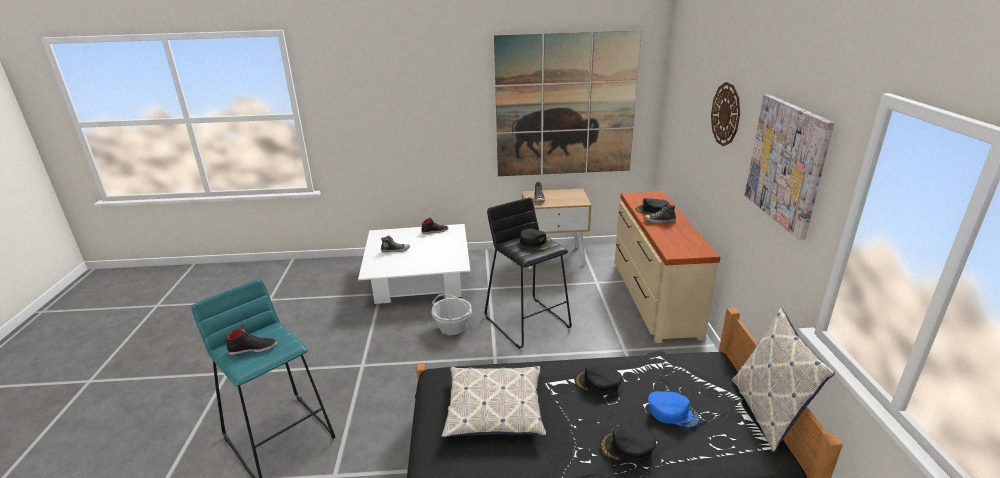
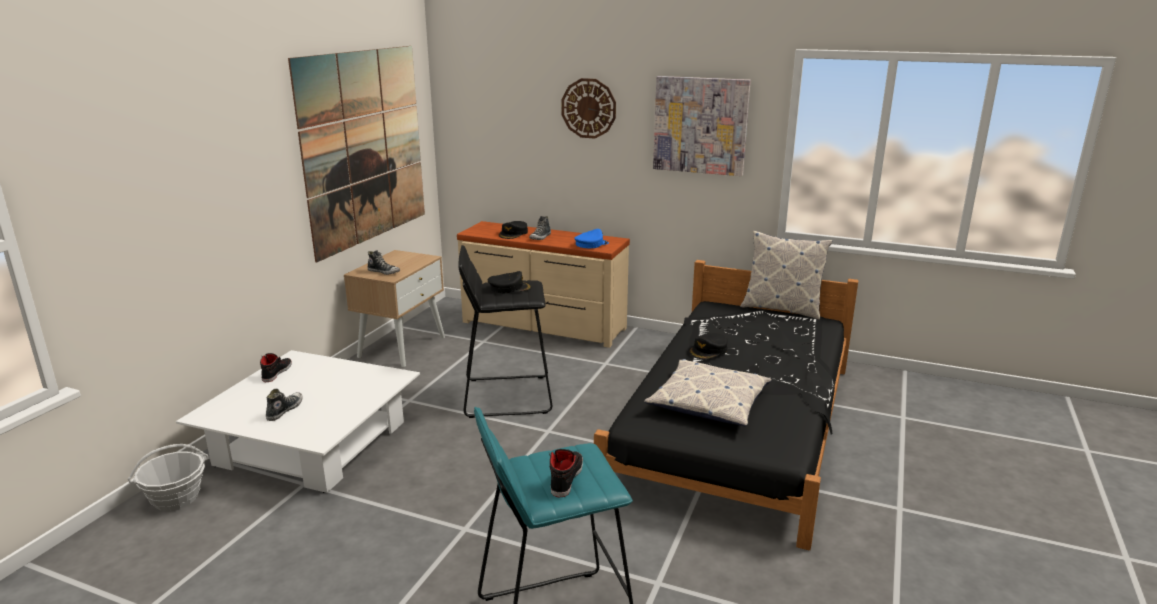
camera: 65 degrees left, 5 degrees down
basket [432,294,472,335] -> basket moved to [128,444,208,511]
black cap [600,425,656,464] -> none
blue cap [648,391,699,427] -> blue cap moved to [574,229,609,248]

